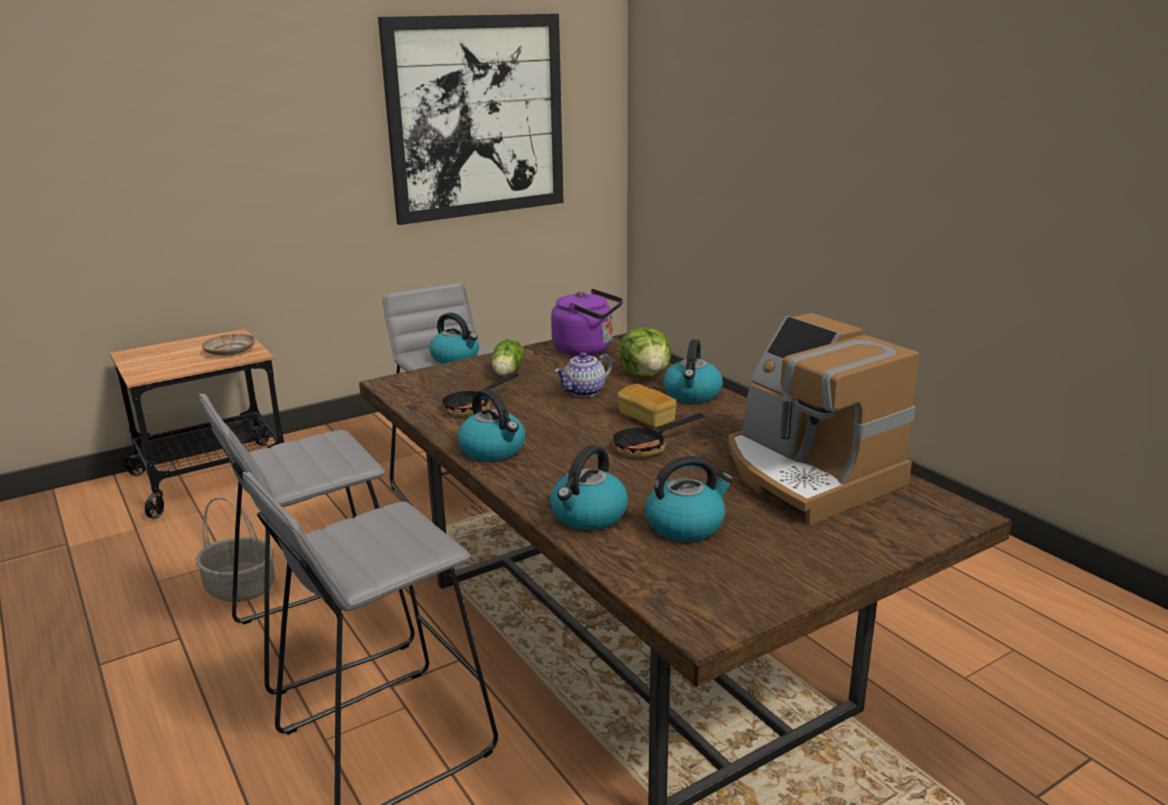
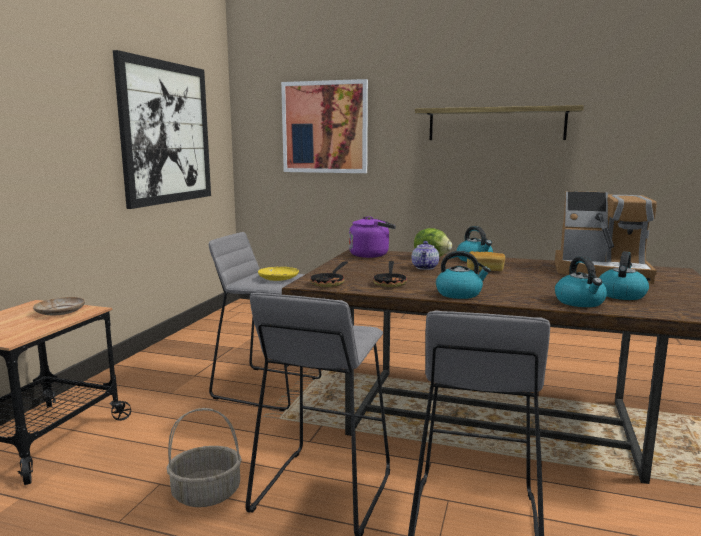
camera: 40 degrees left, 10 degrees down
kettle [429,313,479,364] -> yellow plate [258,267,299,281]
lettuce [491,339,525,376] -> none
frying pan [613,413,704,457] -> frying pan moved to [310,261,348,287]
none -> picture [281,79,368,173]
none -> shelf [415,105,584,140]

